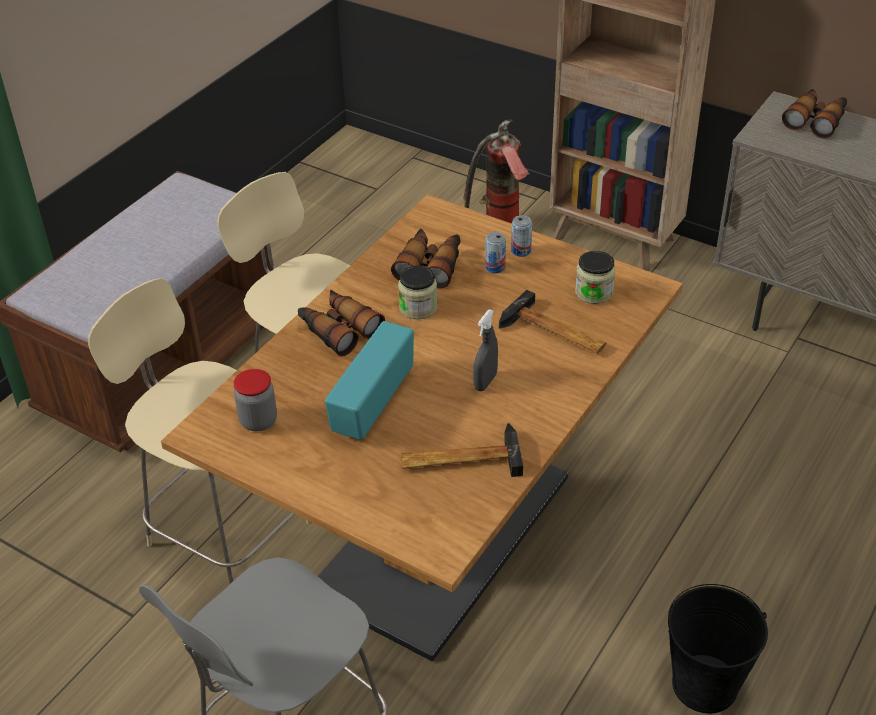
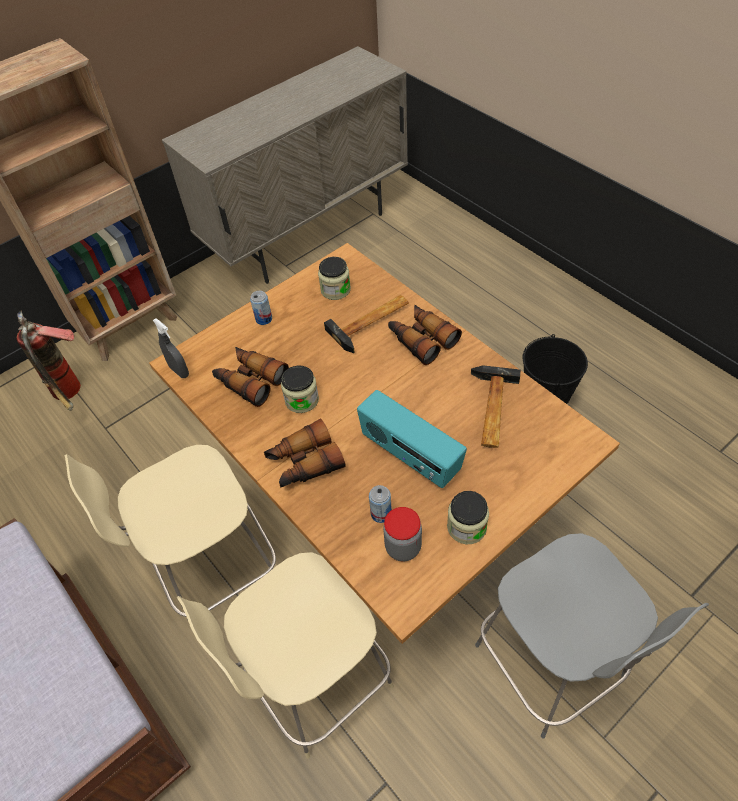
camera: 70 degrees left, 10 degrees up
grey spray bottle [473,309,498,391] -> grey spray bottle moved to [153,318,189,378]
can [485,232,506,274] -> can moved to [369,485,392,523]
binoculars [782,89,847,139] -> binoculars moved to [388,305,462,365]
none -> jar [447,491,489,545]

